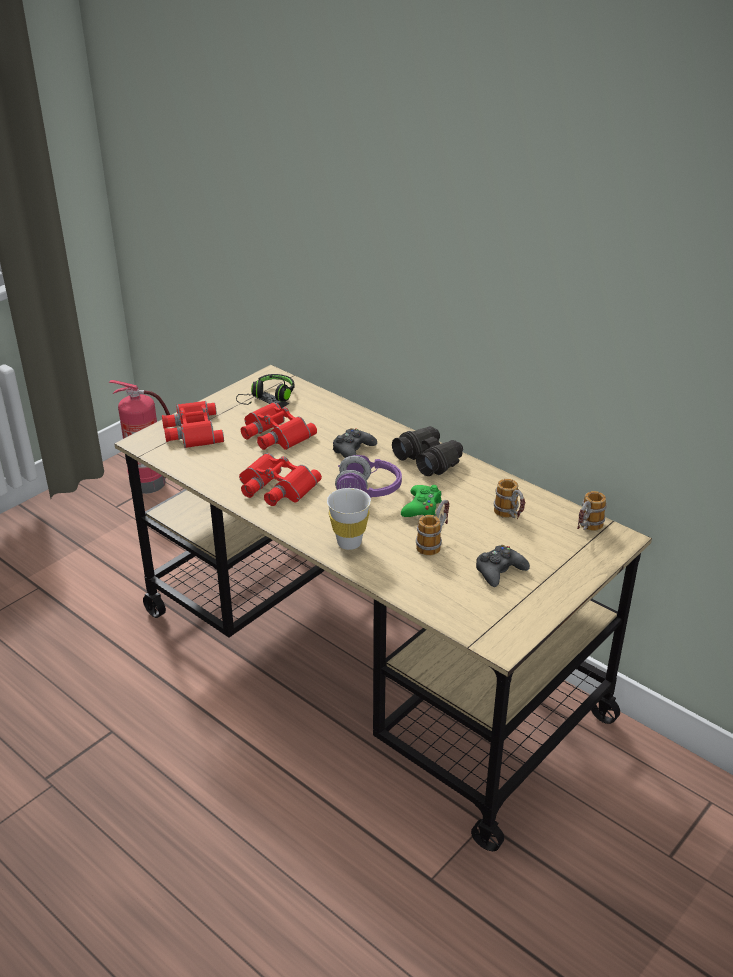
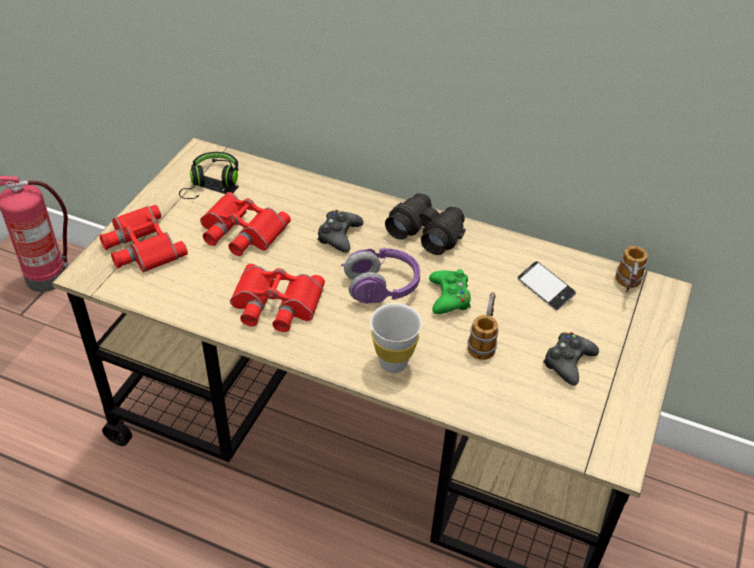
camera: 20 degrees left, 10 degrees up
mug [494,479,525,519] -> phone [518,261,576,310]

